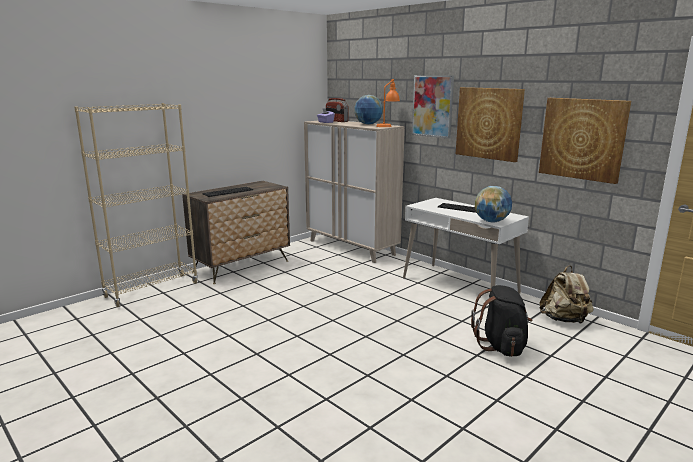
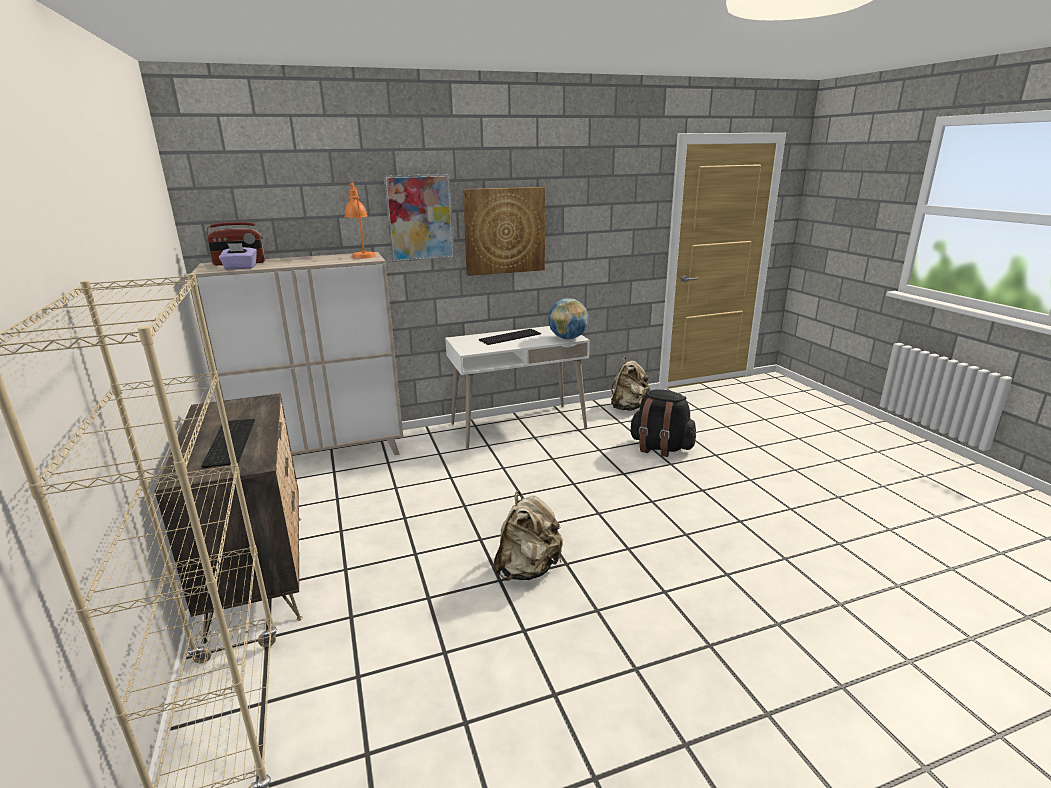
camera: 65 degrees left, 5 degrees up
globe [354,95,383,125] -> none
picture [539,98,631,184] -> none
none -> beige backpack [494,491,563,581]

